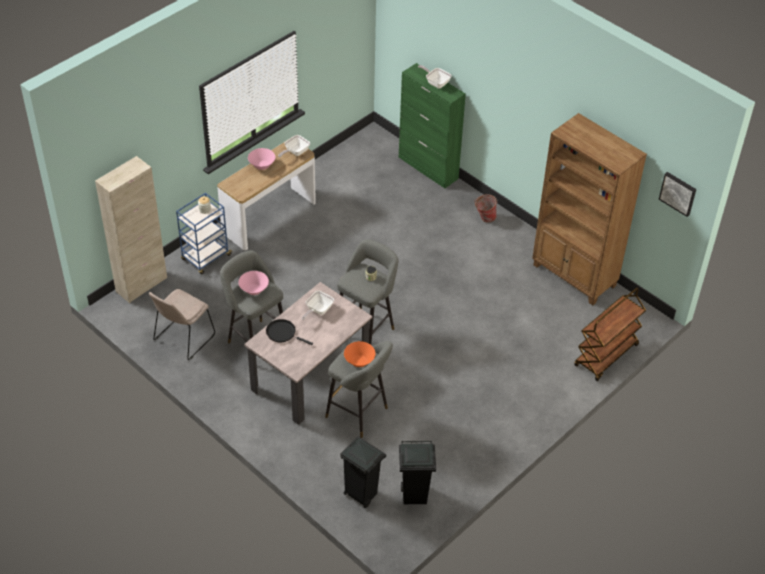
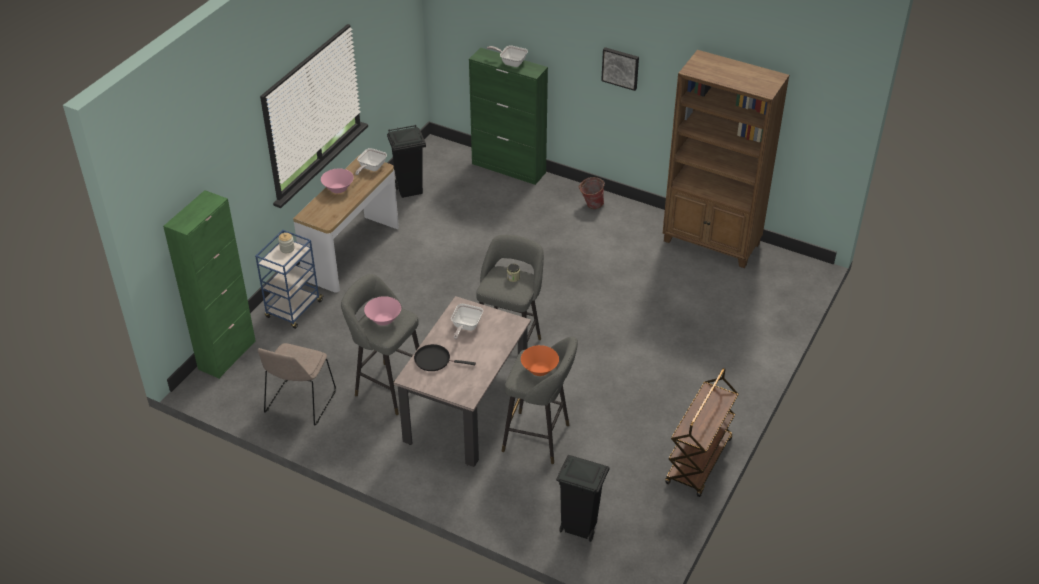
camera: 15 degrees left, 5 degrees down
beige cabinet [95,156,167,303] -> green cabinet [163,190,256,379]
black trash can [399,440,436,504] -> black trash can moved to [387,125,426,198]
brown cart [574,288,646,381] -> brown cart moved to [665,368,738,497]
picture [659,172,696,217] -> picture moved to [601,47,639,91]

